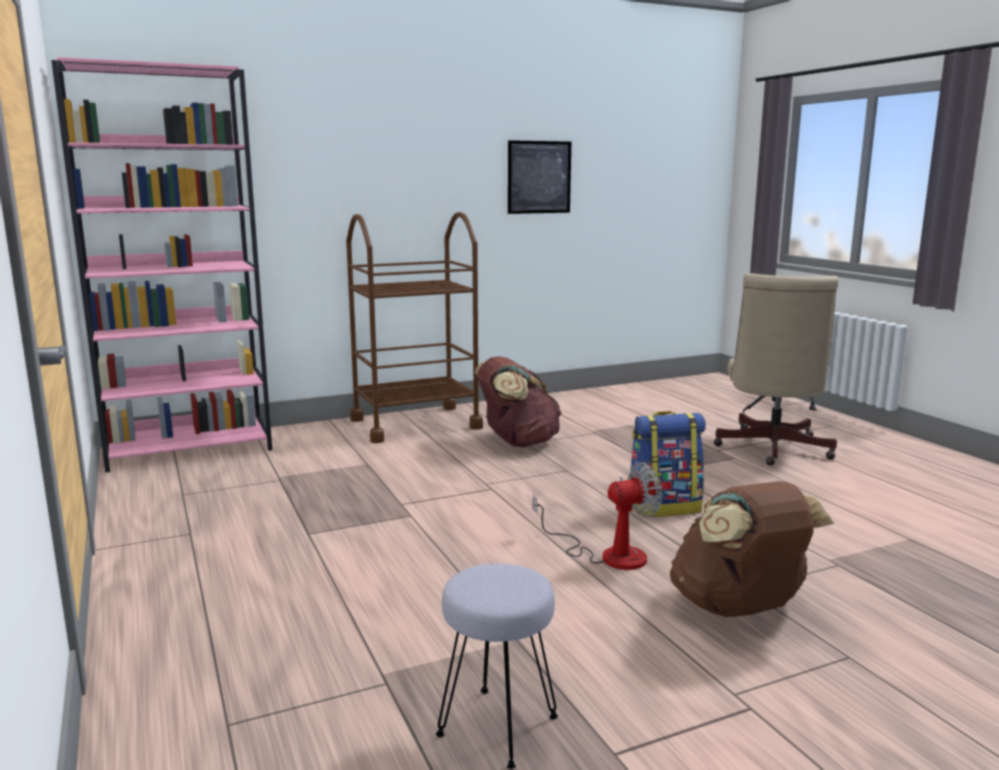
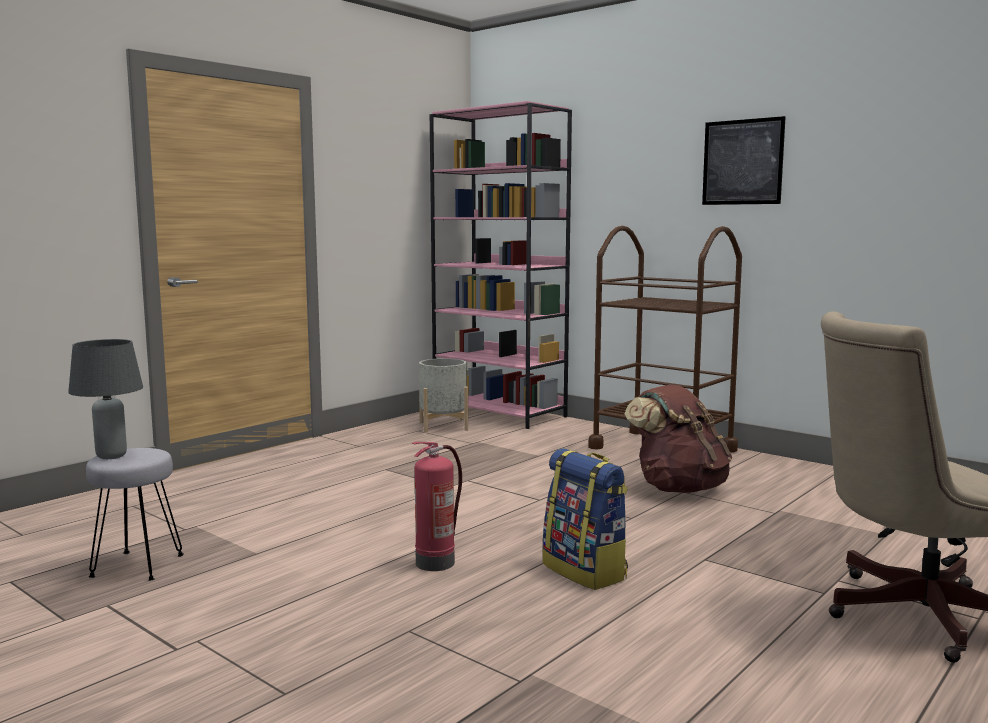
camera: 65 degrees right, 5 degrees down
picture [508,140,571,214] -> picture moved to [702,116,786,205]
fan [533,462,662,570] -> fire extinguisher [412,442,462,571]
brown backpack [670,481,834,617] -> none
none -> grey table lamp [68,339,143,459]
none -> grey planter [419,358,468,433]

